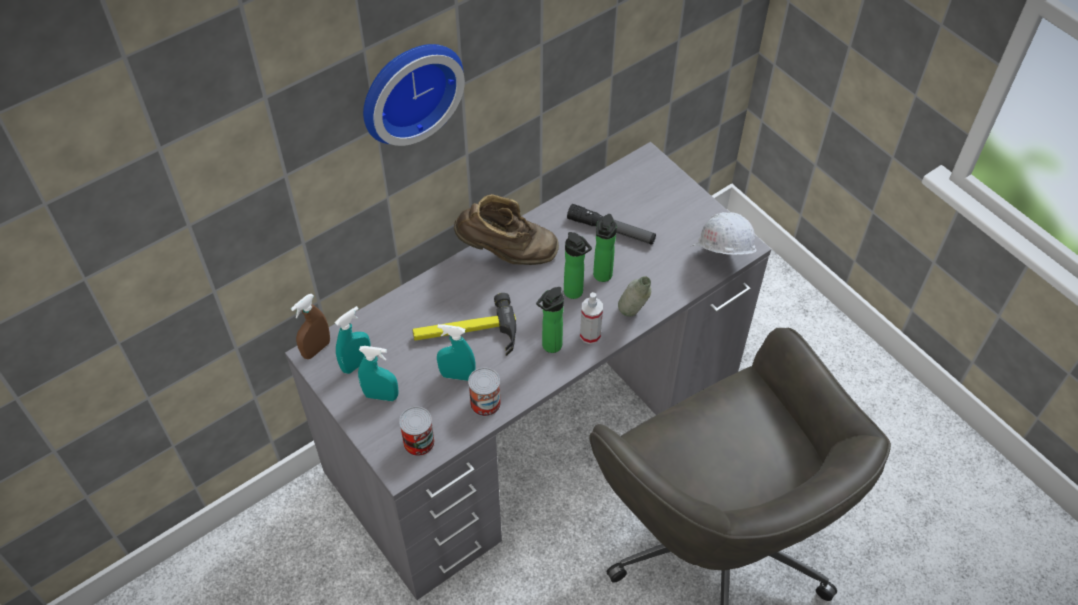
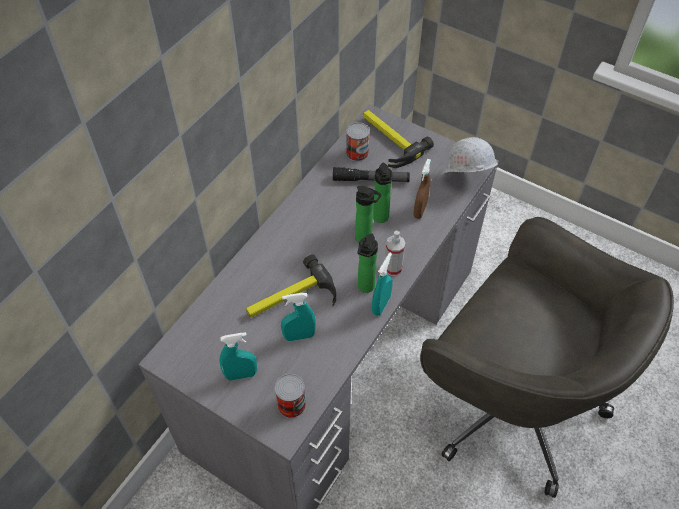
camera: 20 degrees left, 0 degrees up
brown spray bottle [291,294,330,359] -> brown spray bottle moved to [413,159,431,219]
turquoise spray bottle [335,306,371,374] -> turquoise spray bottle moved to [372,253,393,316]
wall clock [363,44,465,146] -> none
brown boot [454,194,559,265] -> none
can [468,367,501,417] -> can moved to [346,122,370,162]
grey bottle [618,276,651,316] -> none
none -> hammer [363,110,434,168]

